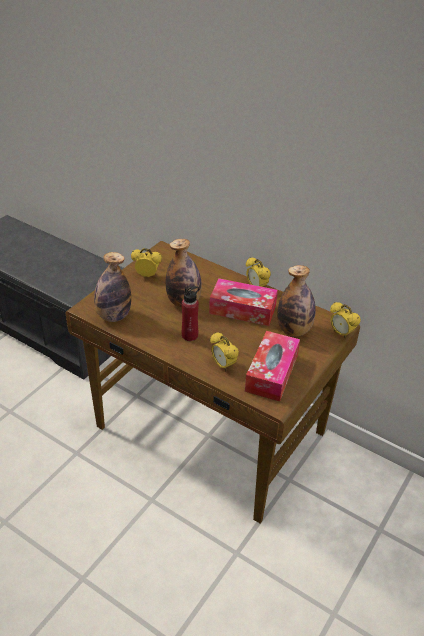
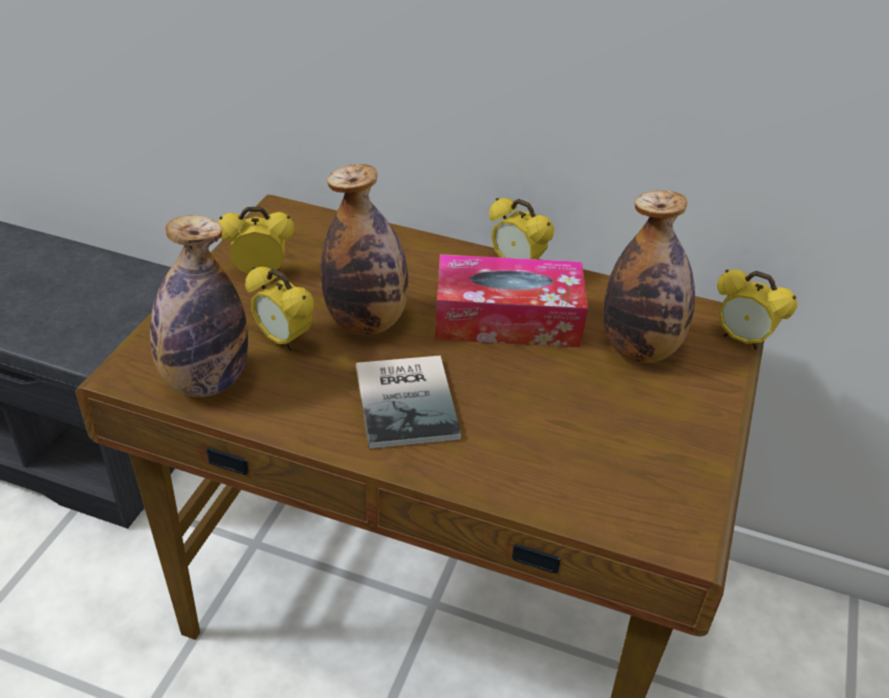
camera: 15 degrees left, 0 degrees up
red bottle [182,286,199,341] -> book [356,355,461,449]
alarm clock [210,332,239,371] -> alarm clock moved to [245,267,314,351]
tissue box [245,331,300,401] -> none

